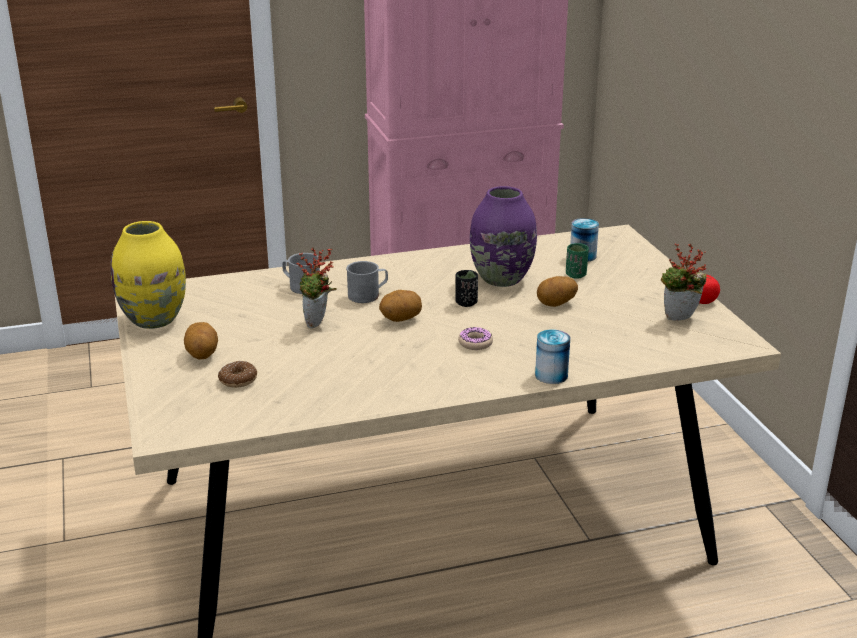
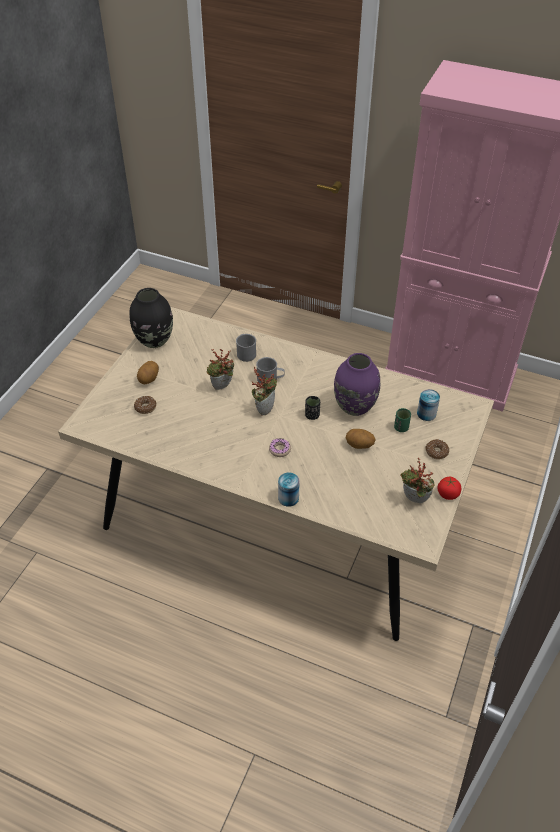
camera: 40 degrees right, 20 degrees up
yellow vase [111,221,186,329] -> black vase [129,288,173,348]
potato [379,290,422,322] -> potted plant [252,367,277,416]
none -> donut [425,439,449,460]

